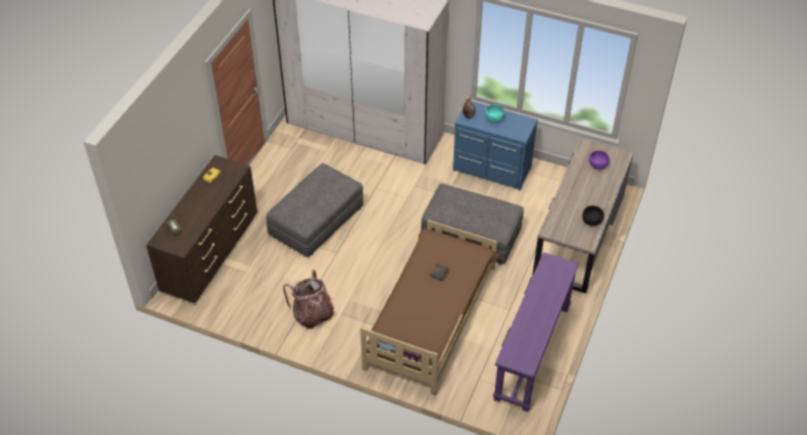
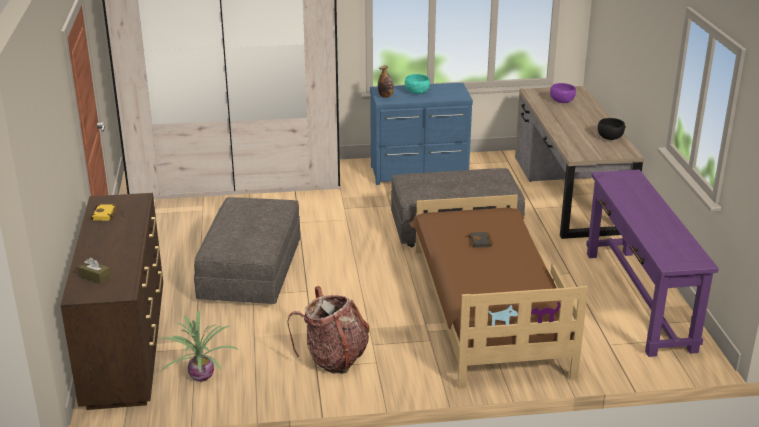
camera: 30 degrees left, 20 degrees down
none -> potted plant [160,310,239,382]

